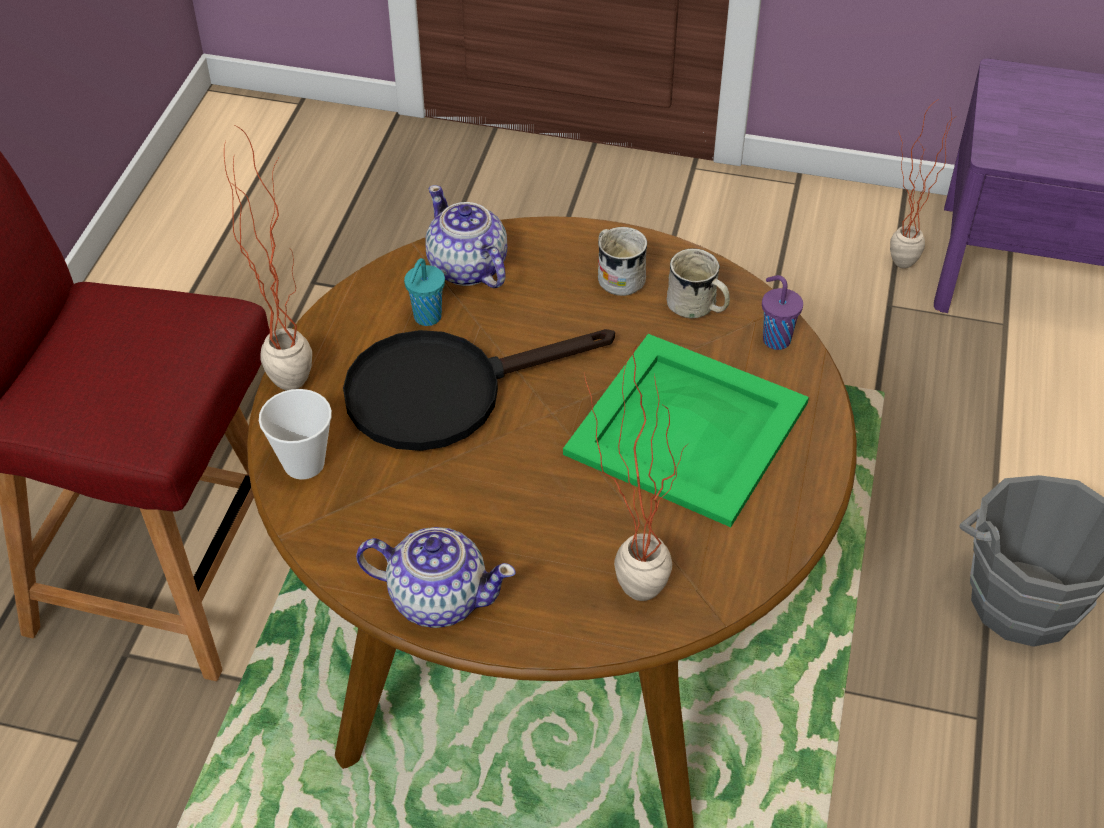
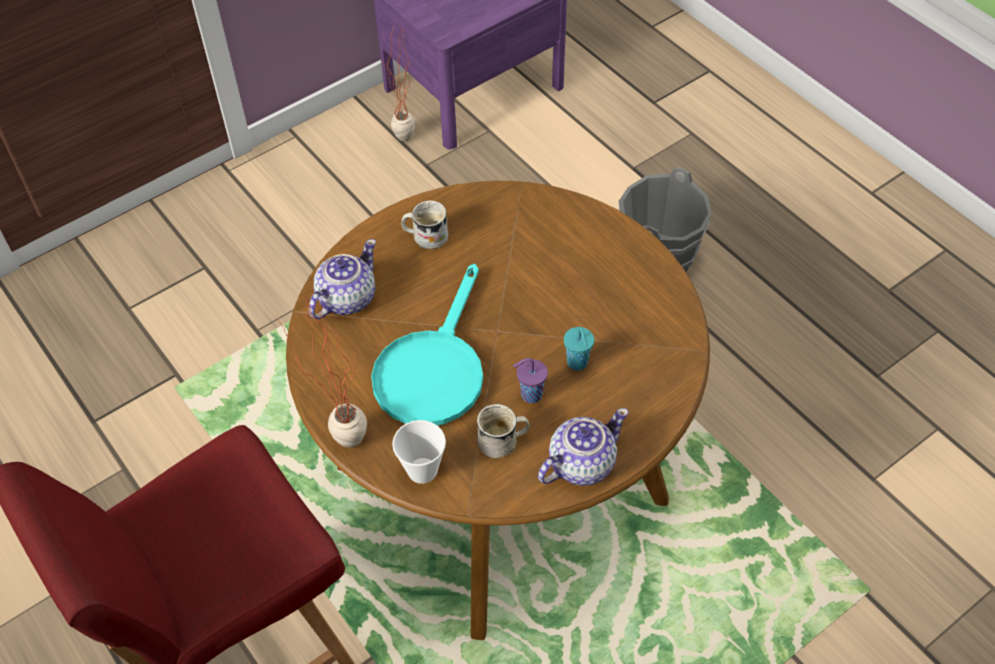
camera: 50 degrees left, 5 degrees up
black frying pan [343,329,615,451] -> turquoise frying pan [371,264,483,425]
turquoise cup [404,258,445,326] -> turquoise cup moved to [564,327,594,371]
teapot [426,185,507,288] -> teapot turned 120 degrees clockwise [309,239,376,319]
green tray [563,334,809,527] -> none
potted plant [584,345,689,601] -> none
white mug [667,249,730,319] -> white mug moved to [477,404,530,458]
purple cup [762,275,803,350] -> purple cup moved to [513,358,548,403]

